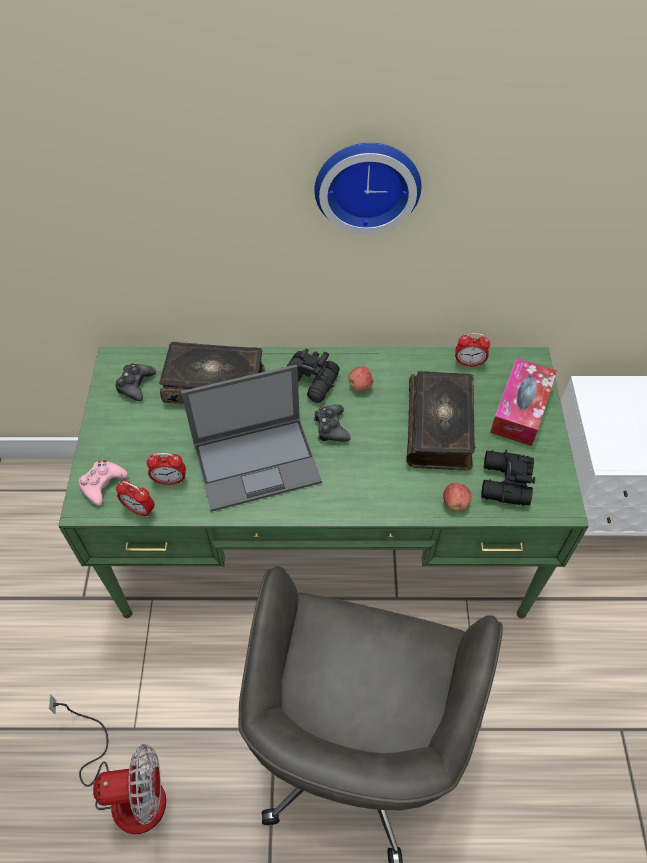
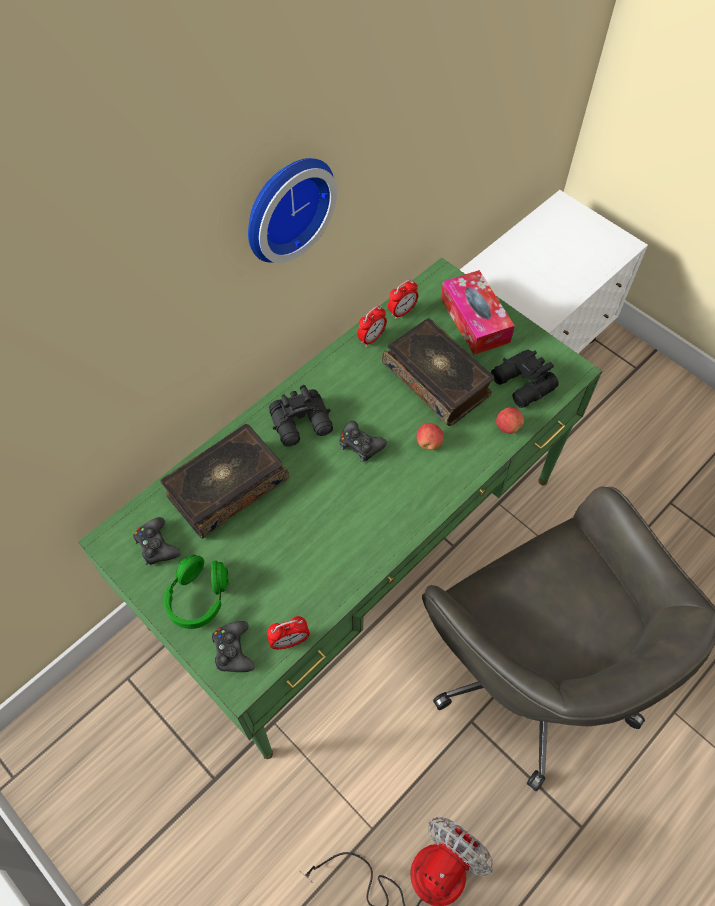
camera: 45 degrees left, 5 degrees up
pink game controller [78,460,128,506] -> black game controller [212,621,255,672]
alarm clock [146,453,186,485] -> alarm clock moved to [357,306,387,347]
laptop [181,365,322,512] -> none
apple [348,366,373,392] -> apple moved to [416,423,444,450]
none -> green headphones [164,555,229,629]

